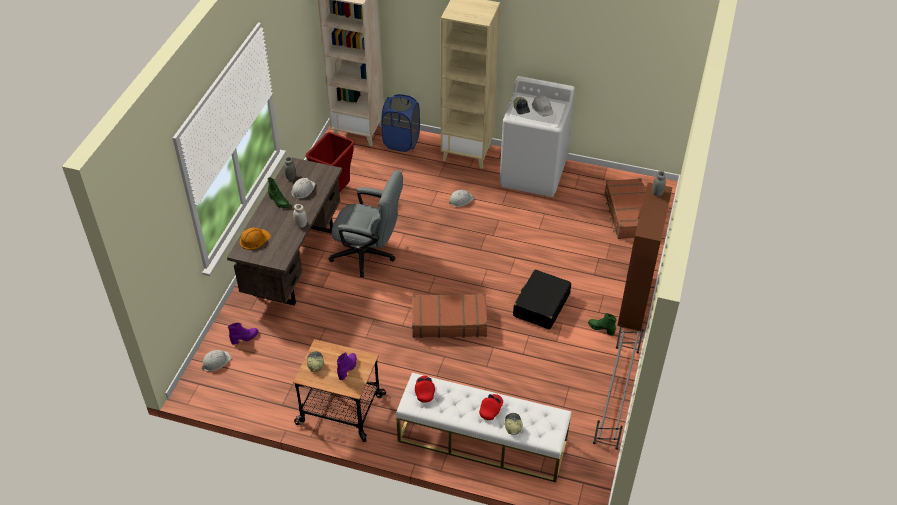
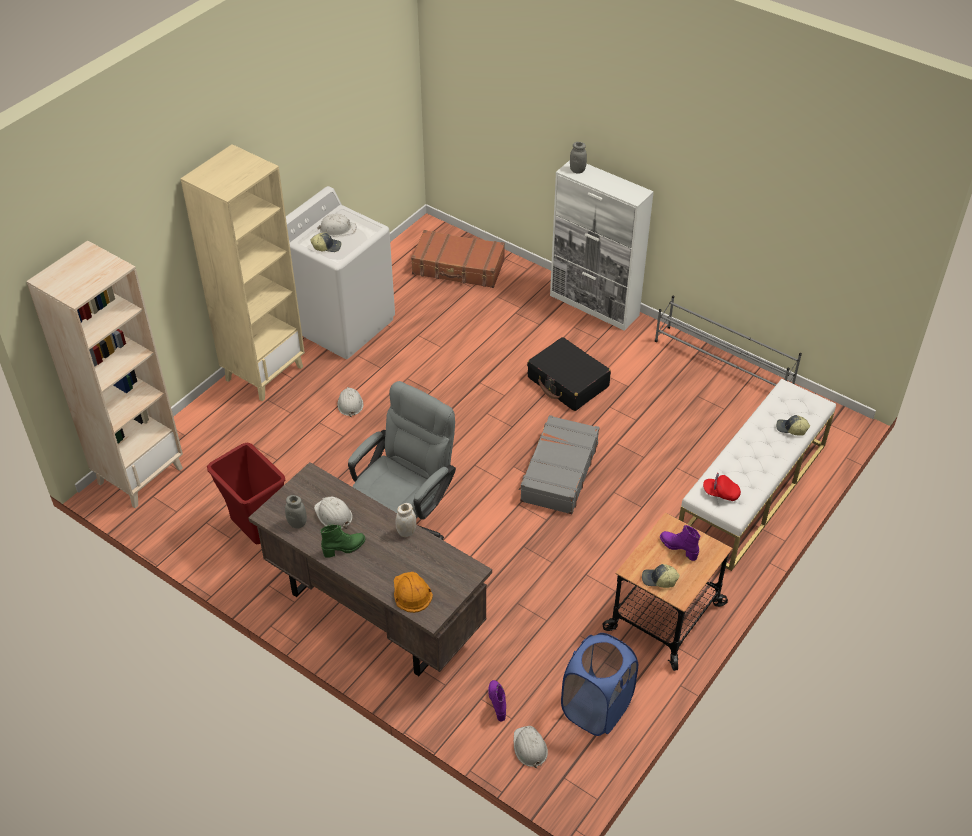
camera: 70 degrees left, 0 degrees up
blue laundry basket [381,94,420,152] -> blue laundry basket moved to [561,633,638,736]
brown suitcase [412,294,488,338] -> grey suitcase [519,415,600,514]
red cap [479,394,503,420] -> none
green boot [588,313,617,336] -> none
brown cabinet [617,182,673,331] -> white cabinet [550,160,654,331]

